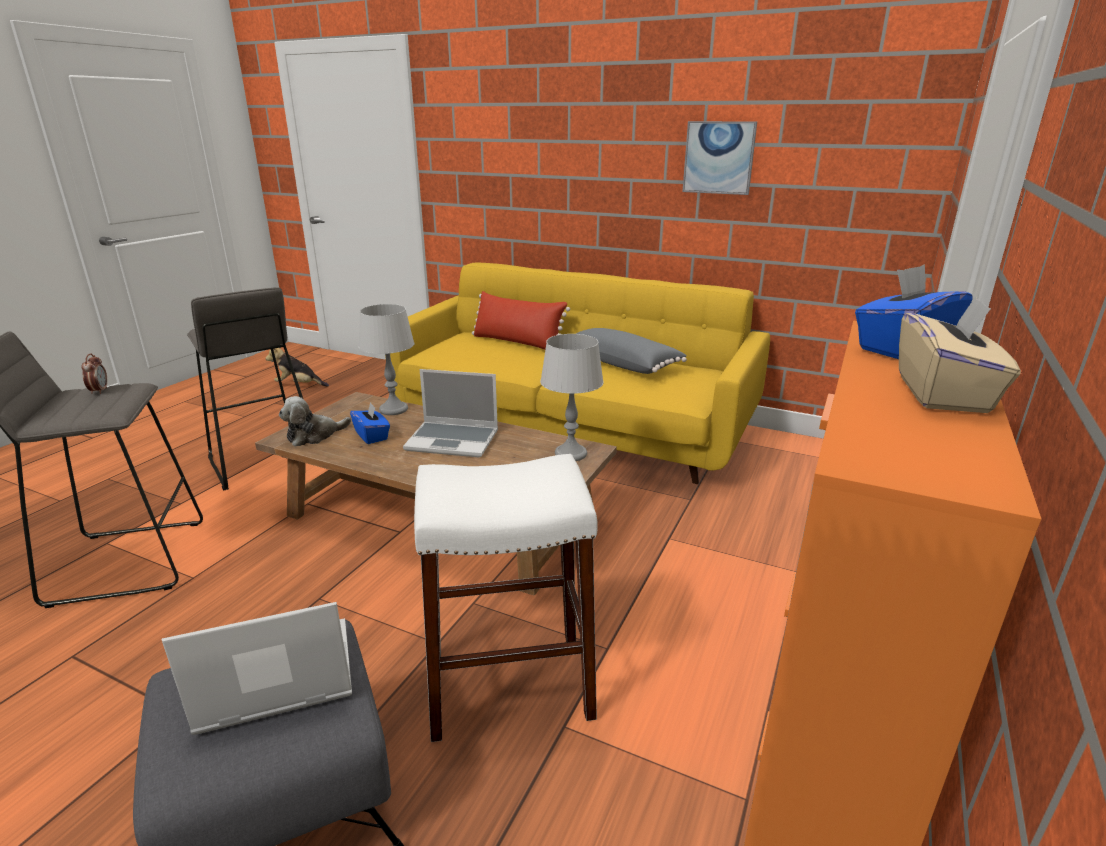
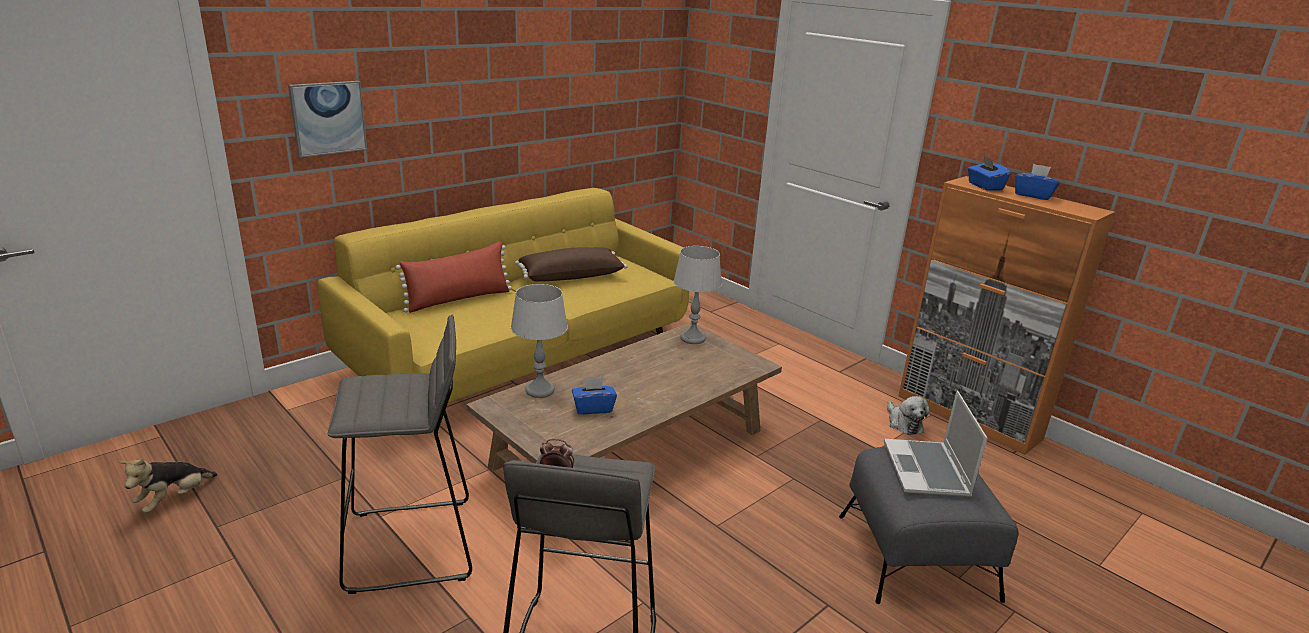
camera: 70 degrees left, 0 degrees up
plush toy [279,396,351,447] -> plush toy moved to [887,396,930,435]
laptop [403,369,498,458] -> none
white stool [414,454,598,742] -> none
grey pillow [576,328,687,374] -> brown pillow [515,247,628,282]
picture [682,121,757,195] -> picture moved to [288,81,367,158]
beige tissue box [899,296,1021,413] -> blue tissue box [1015,164,1060,200]

